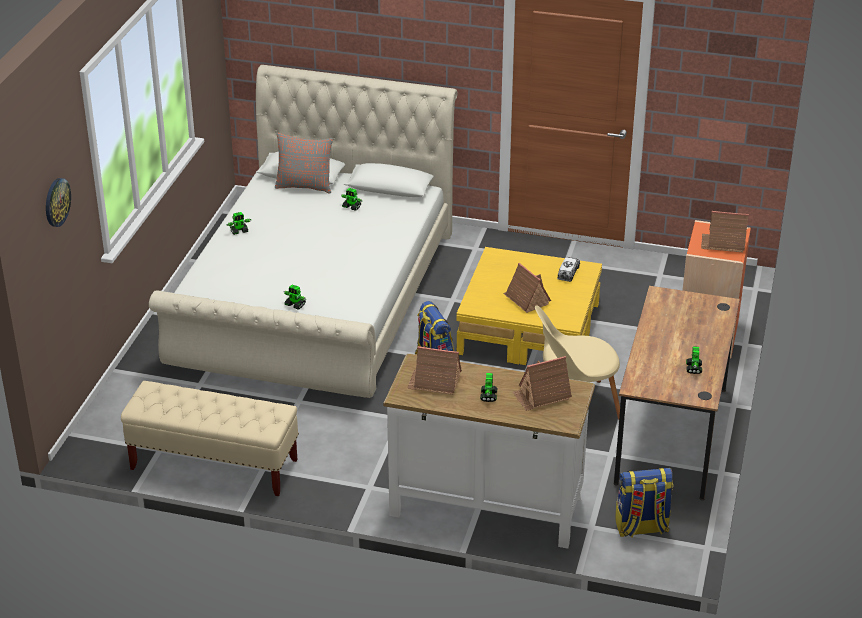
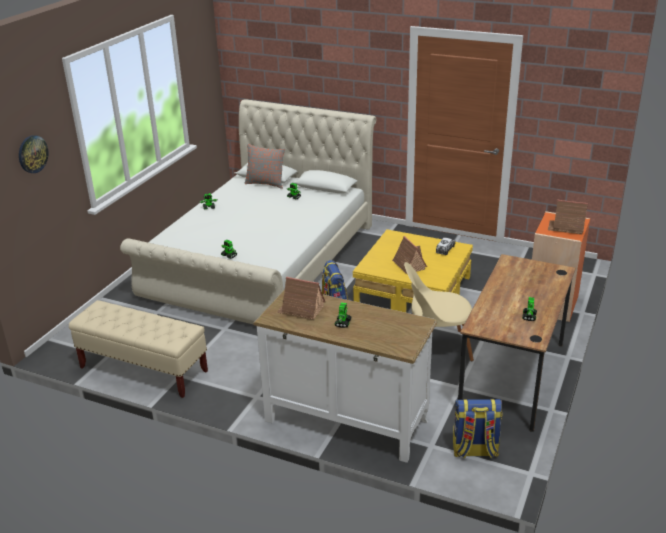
camera: 10 degrees right, 5 degrees down
toy house [513,356,572,411] -> none

